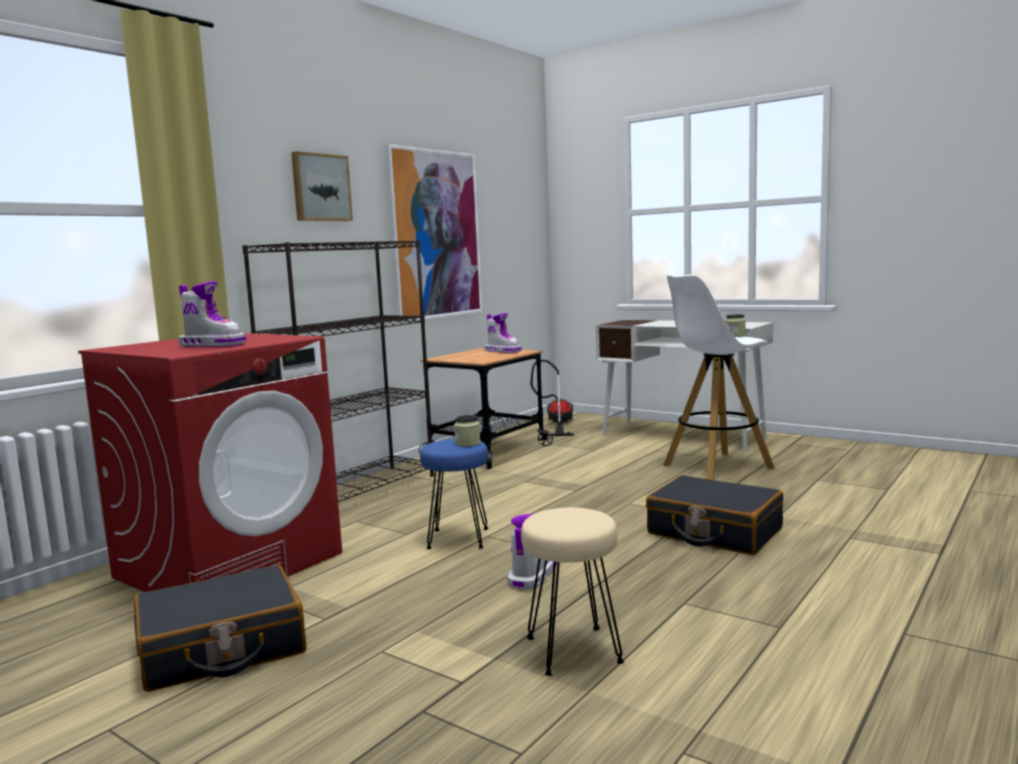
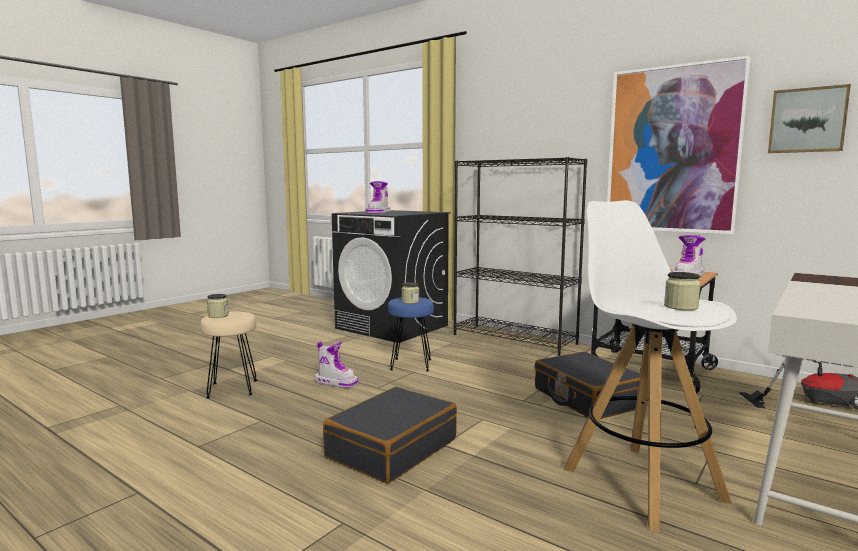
camera: 90 degrees right, 0 degrees up
red washing machine [78,333,342,592] -> black washing machine [332,210,450,343]
black suitcase [134,565,307,692] -> black suitcase moved to [535,351,640,419]
picture [291,151,353,221] -> picture moved to [768,84,851,153]
none -> jar [207,294,229,318]

